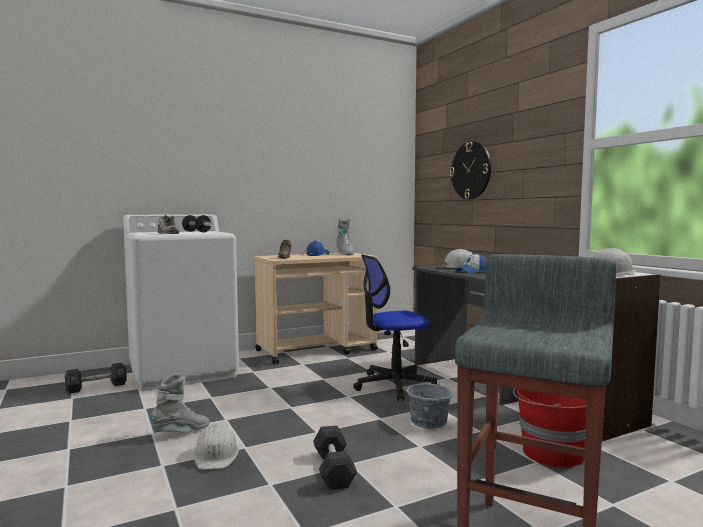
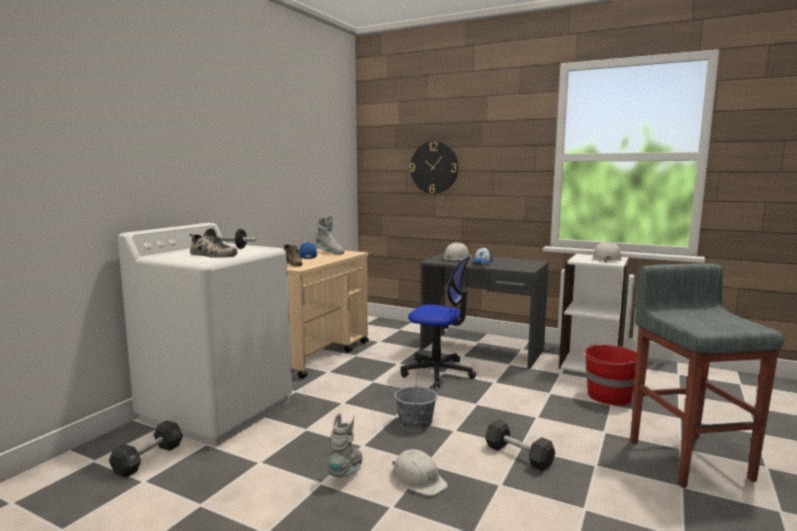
camera: 35 degrees left, 5 degrees up
office chair [353,254,437,401] -> office chair turned 105 degrees counterclockwise [401,256,476,389]
grey bucket [406,368,453,429] -> grey bucket moved to [394,373,437,430]

